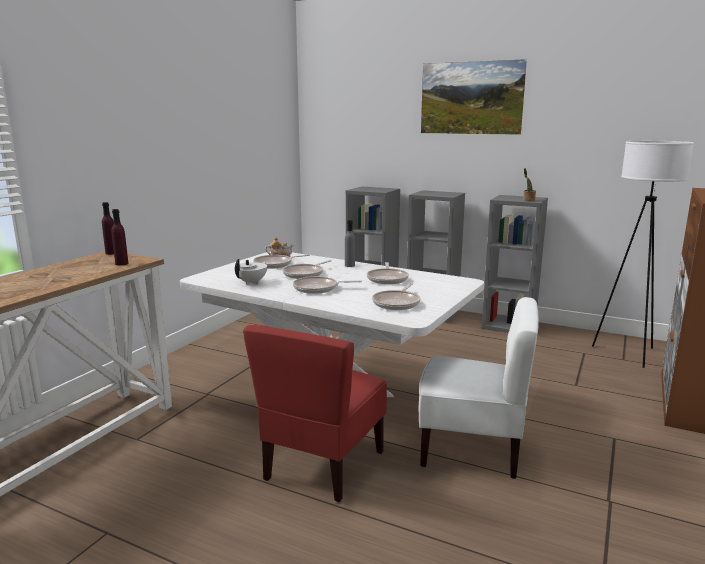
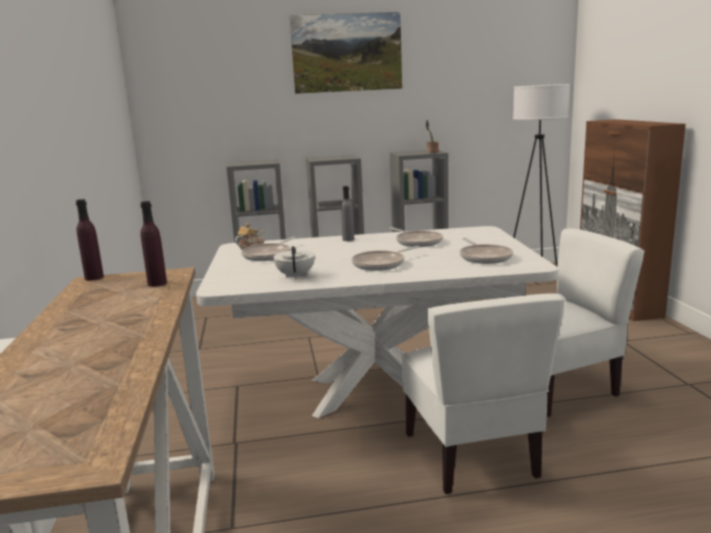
camera: 35 degrees left, 0 degrees up
red chair [243,325,387,502] -> white chair [401,293,565,494]
frying pan [282,260,332,279] -> none

